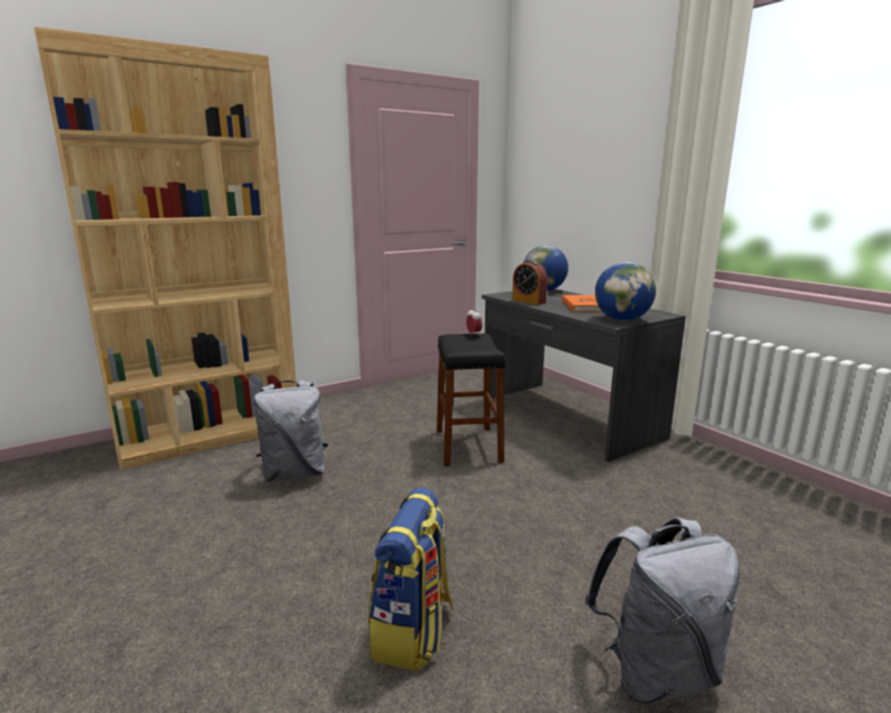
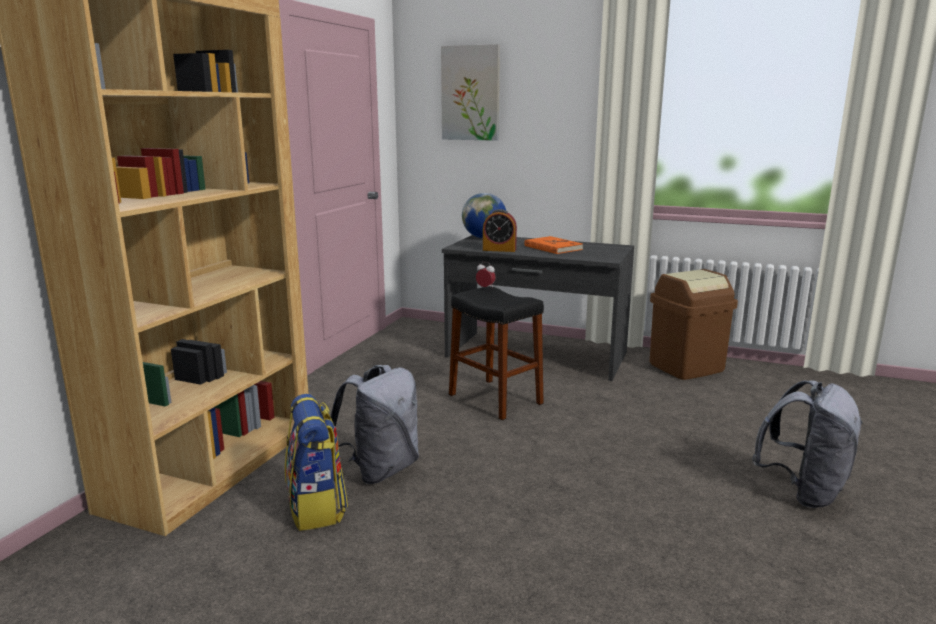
camera: 35 degrees left, 0 degrees up
backpack [368,487,453,672] -> backpack moved to [285,394,348,531]
globe [595,262,656,321] -> none
none -> picture [441,44,500,141]
none -> brown trash can [650,269,738,380]

